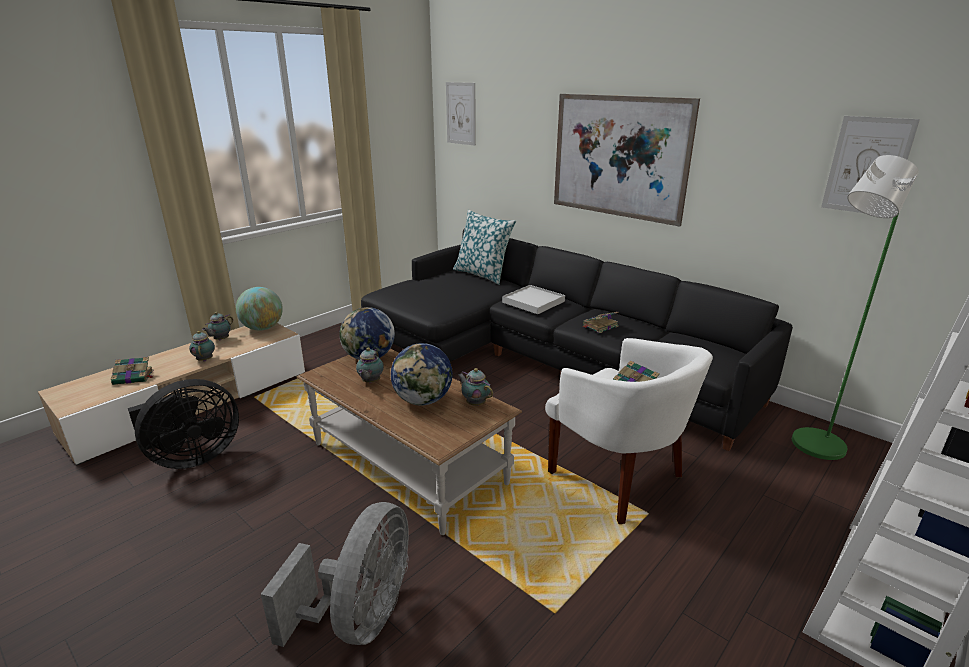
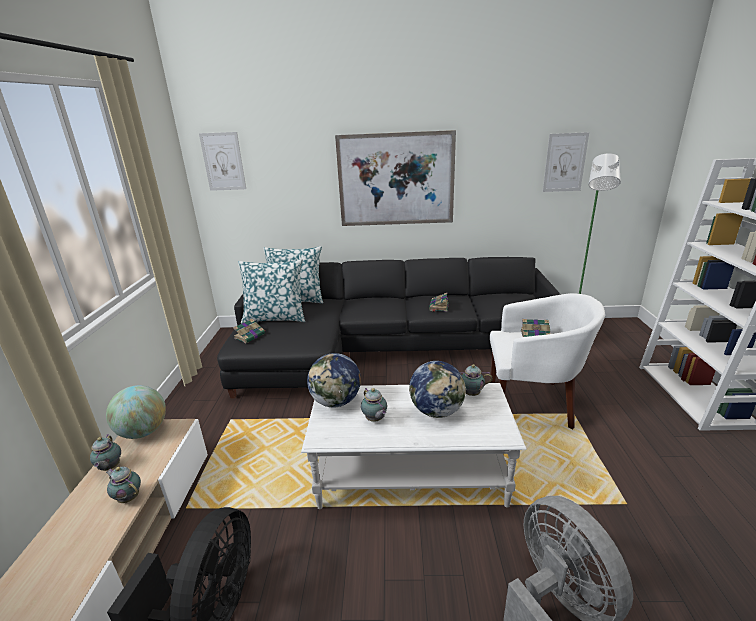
camera: 40 degrees left, 0 degrees up
book [111,357,154,385] -> book moved to [233,319,266,343]
brown coffee table [296,349,522,535] -> white coffee table [301,383,527,509]
white tray [502,285,565,314] -> none
none -> pillow [238,259,305,324]

